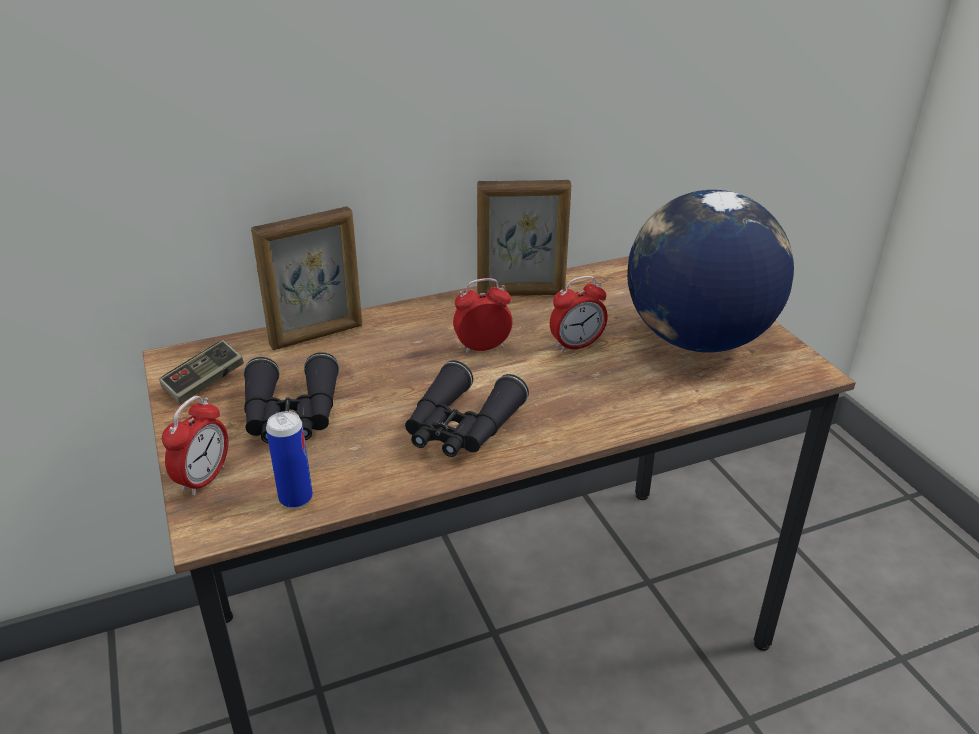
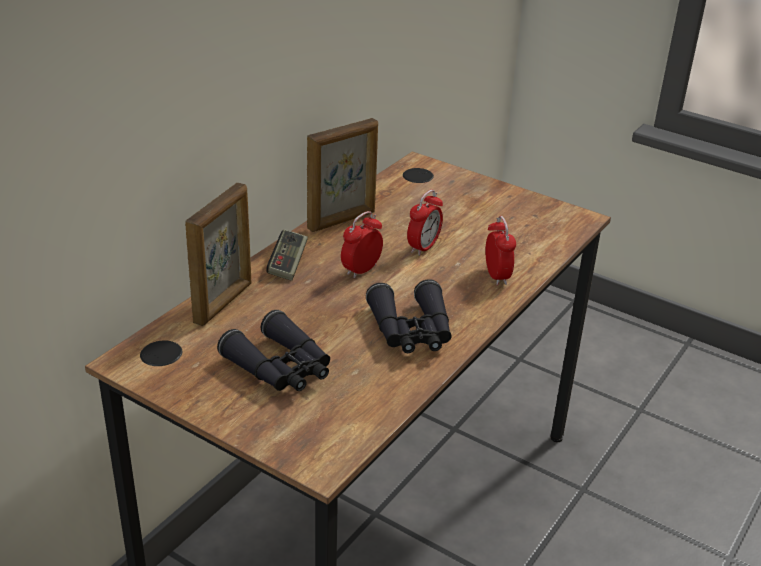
camera: 35 degrees left, 0 degrees up
game controller [159,340,244,404] -> game controller moved to [266,229,308,281]
alarm clock [162,396,228,496] -> alarm clock moved to [485,216,516,286]
can [266,411,313,508] -> none
globe [627,190,794,353] -> none

